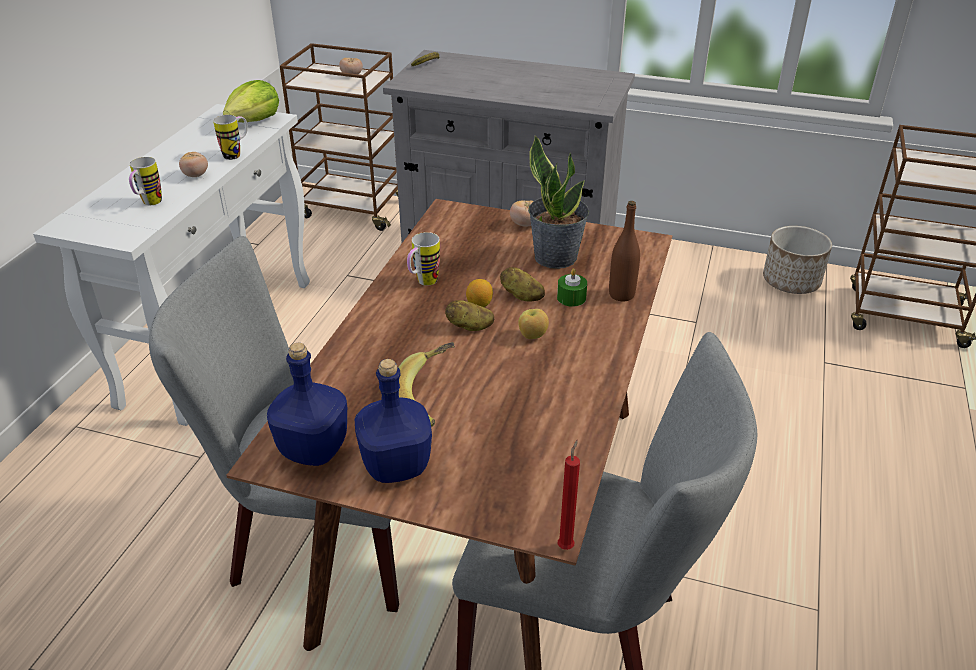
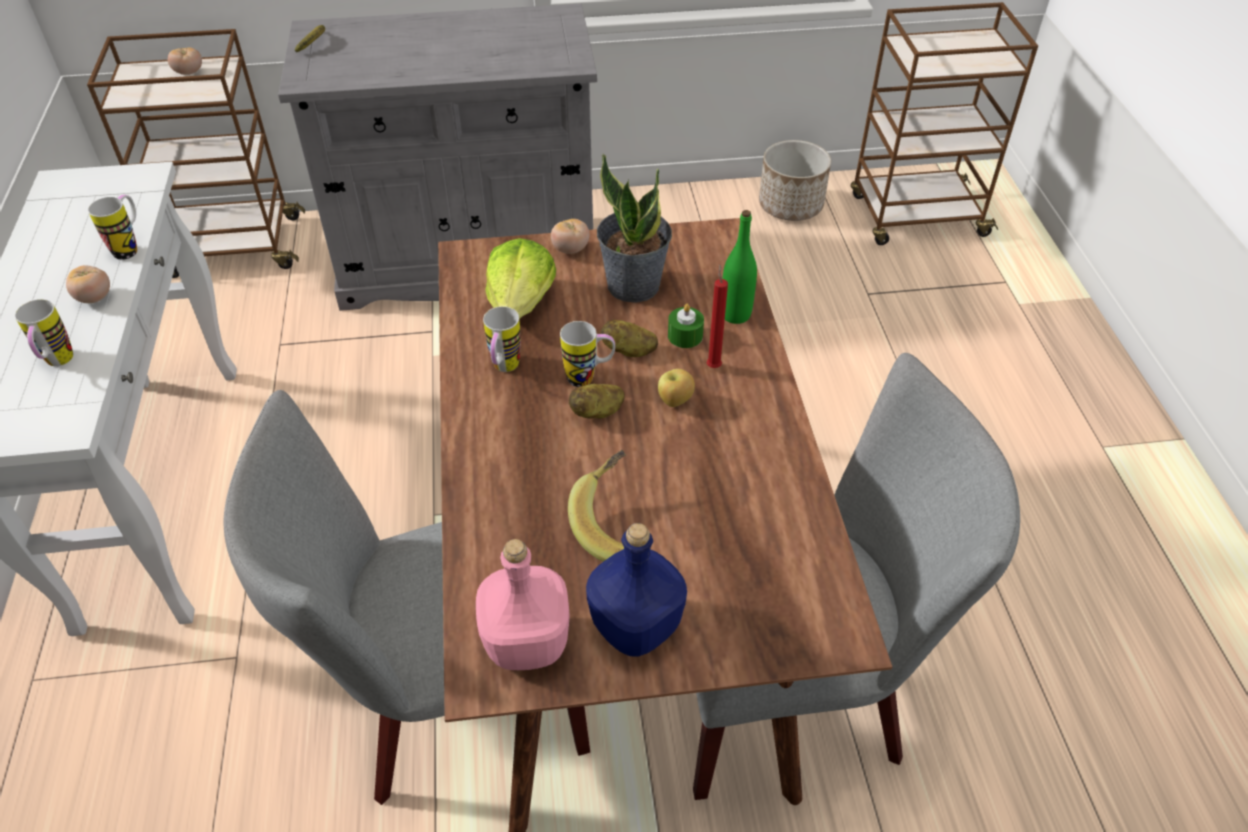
camera: 25 degrees left, 10 degrees up
lettuce [223,80,279,122] -> lettuce moved to [485,238,556,319]
blue bottle [267,343,347,466] -> pink bottle [476,539,570,670]
lemon [466,279,493,307] -> mug [560,321,615,387]
red candle [557,440,580,550] -> red candle moved to [707,264,728,368]
brown bottle [609,201,640,301] -> green bottle [723,210,757,324]

